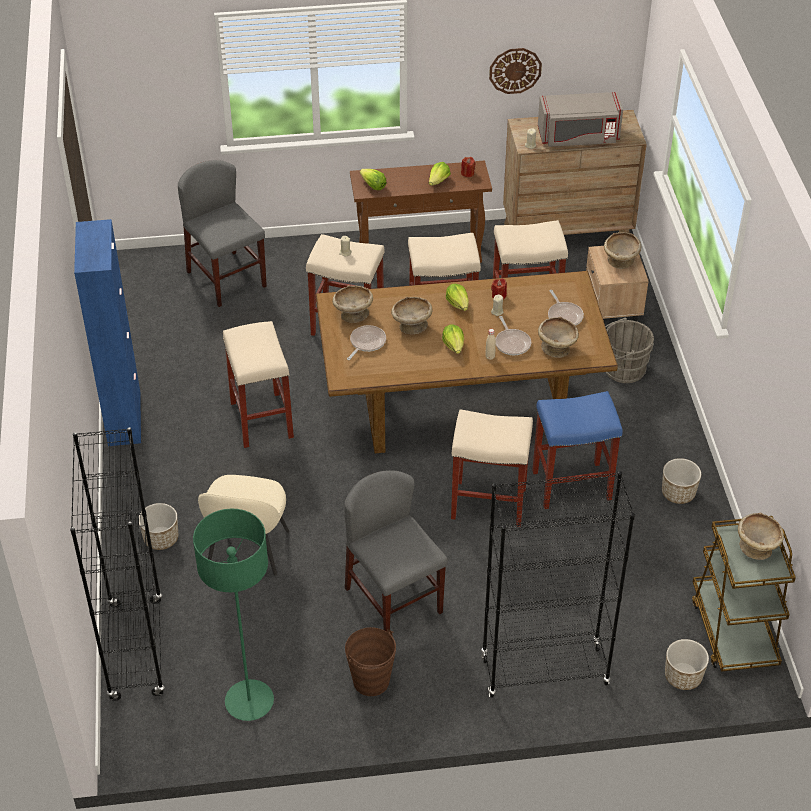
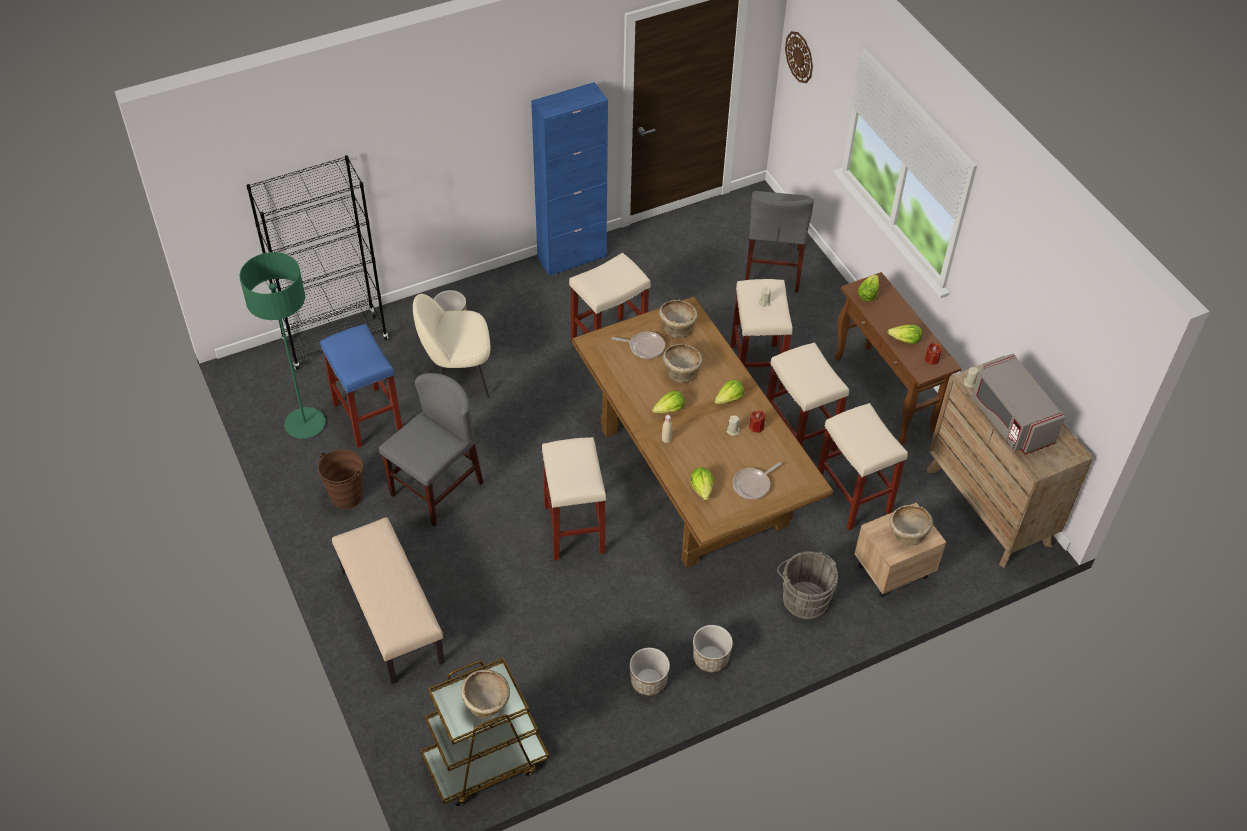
camera: 70 degrees right, 5 degrees up
grey chair [178,160,267,307] -> grey chair turned 150 degrees clockwise [745,191,814,293]
black bookcase [481,471,635,698] -> beige bench [332,517,445,684]
wall clock [489,48,542,94] -> wall clock moved to [785,31,813,83]
frying pan [495,316,531,355] -> none
blue stool [532,391,623,509] -> blue stool moved to [320,324,402,448]
beige bowl [538,317,579,358] -> lettuce [690,467,713,500]
planter [665,639,709,690] -> planter moved to [693,625,733,672]

